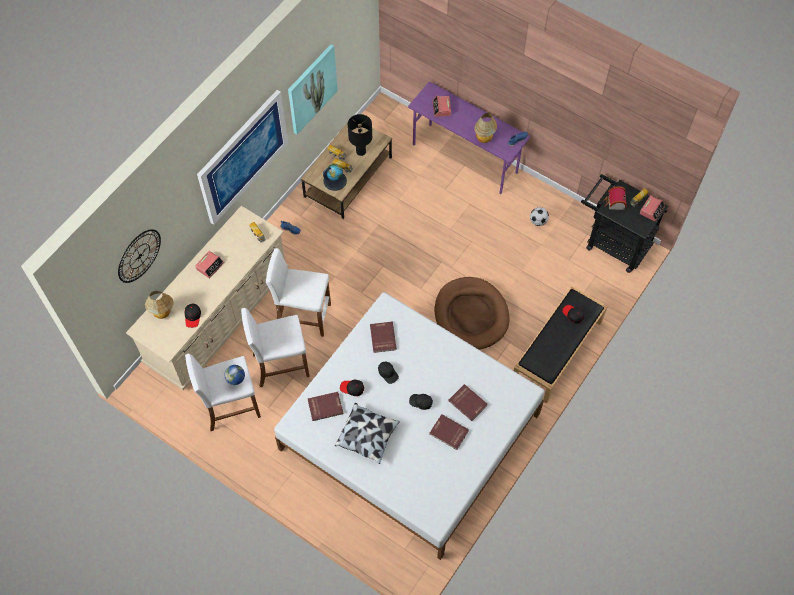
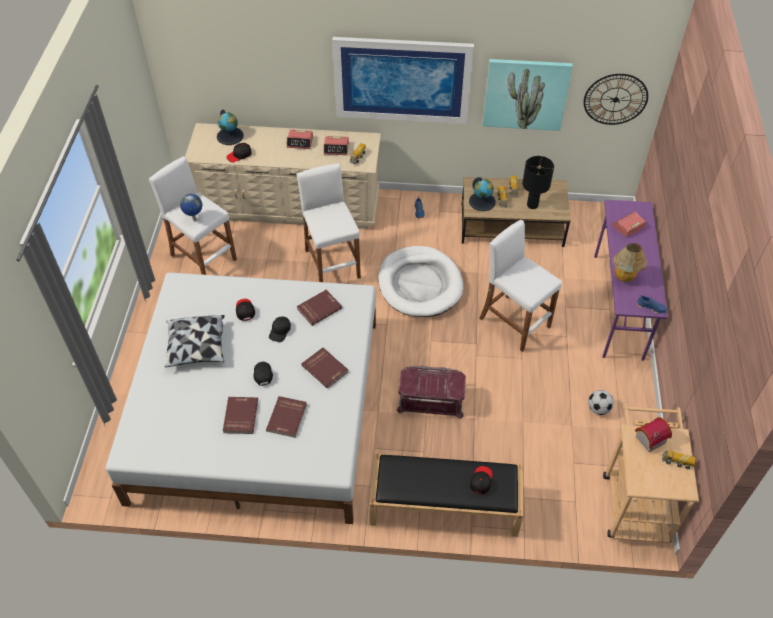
camera: 60 degrees right, 10 degrees down
wall clock [118,229,161,283] -> wall clock moved to [584,74,648,125]
table lamp [145,291,174,319] -> globe [217,109,244,145]
white stool [241,308,310,387] -> white stool moved to [479,220,562,352]
red book [308,392,344,421] -> red book moved to [301,347,348,389]
brown dog bed [434,277,510,350] -> red storage box [397,366,466,419]
black cart [581,174,668,273] -> beige cart [603,404,699,543]
alarm clock [640,195,665,222] -> alarm clock moved to [324,136,349,155]
none -> white dog bed [378,246,463,317]

